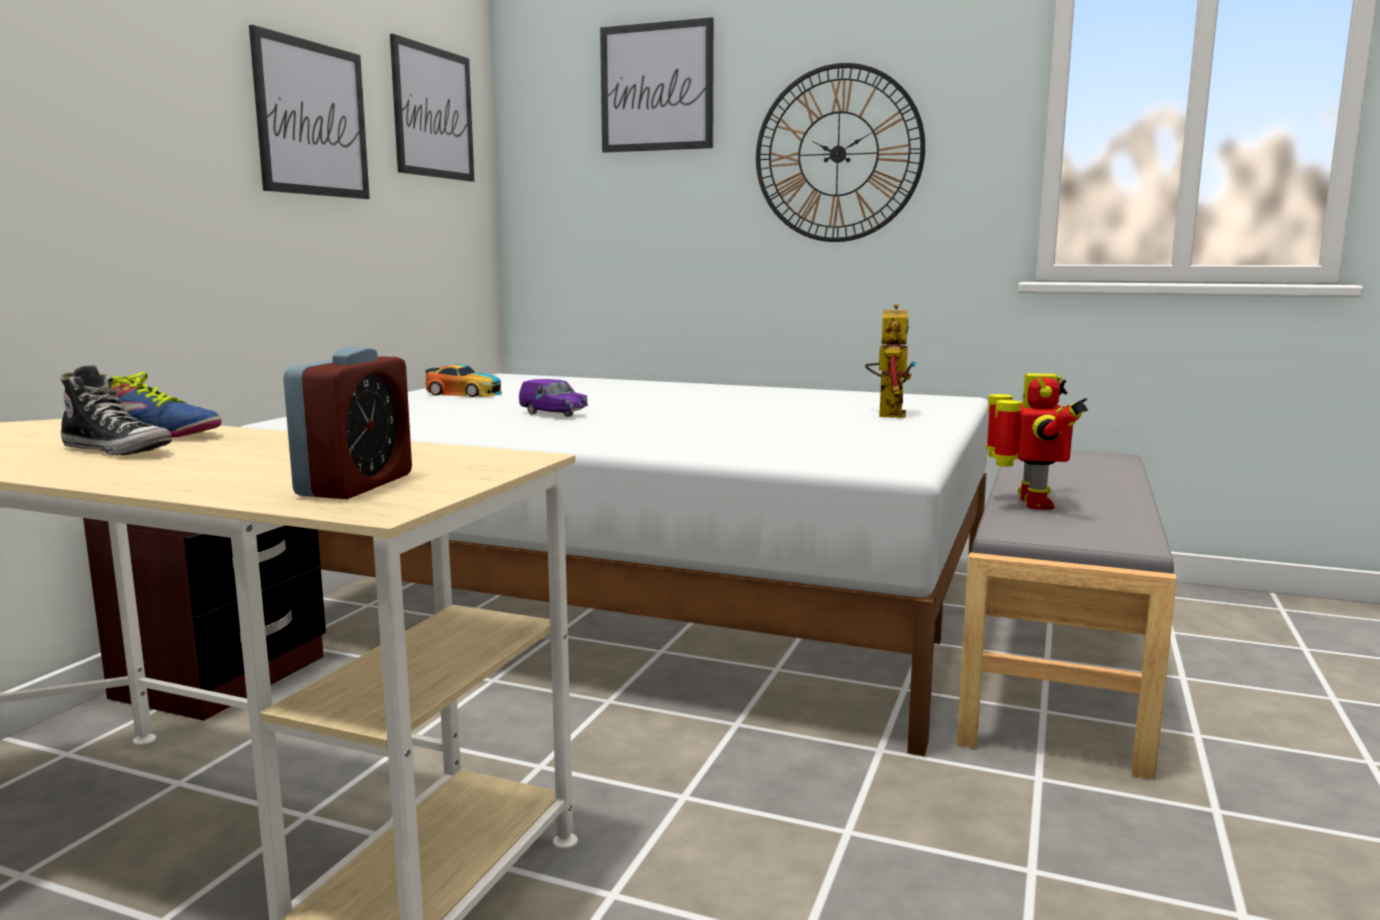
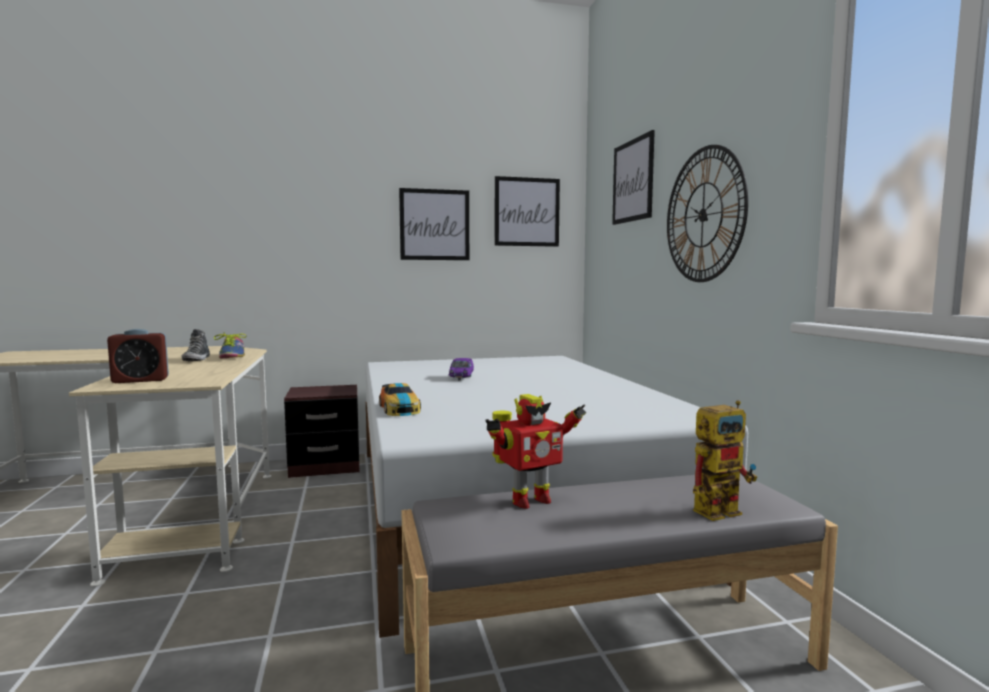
camera: 55 degrees right, 5 degrees down
toy car [425,364,502,397] -> toy car moved to [379,383,421,416]
toy robot [865,304,916,418] -> toy robot moved to [693,400,757,521]

